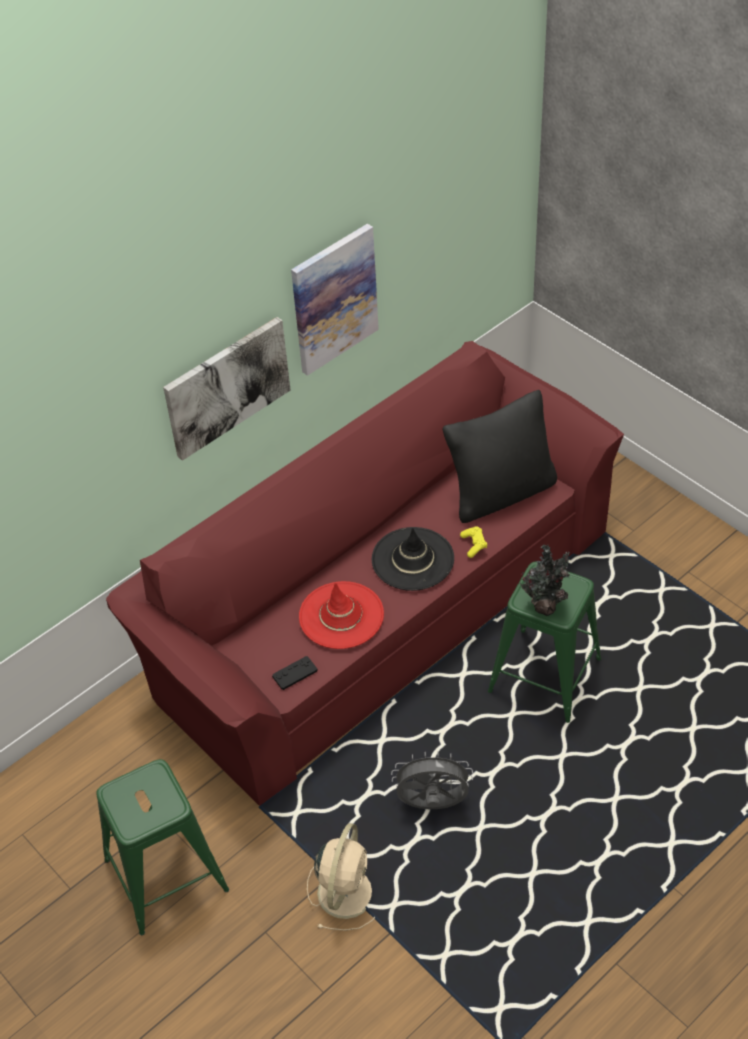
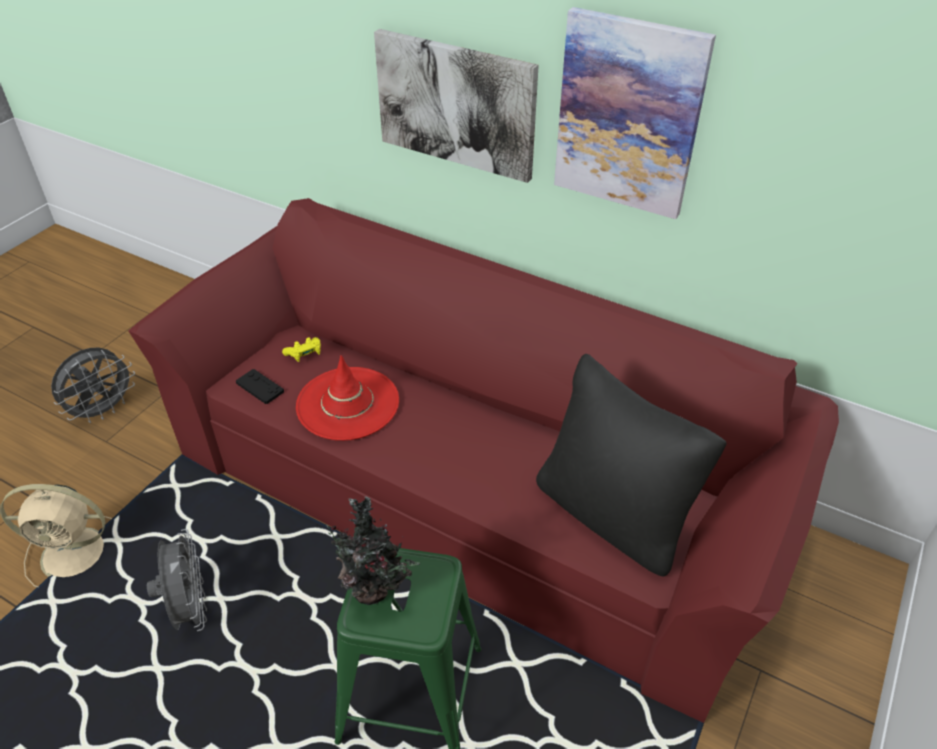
camera: 70 degrees right, 5 degrees down
green stool [96,759,229,936] -> grey fan [51,348,135,423]
black hat [372,527,454,591] -> none
yellow game controller [460,526,487,558] -> yellow game controller moved to [282,337,321,362]

